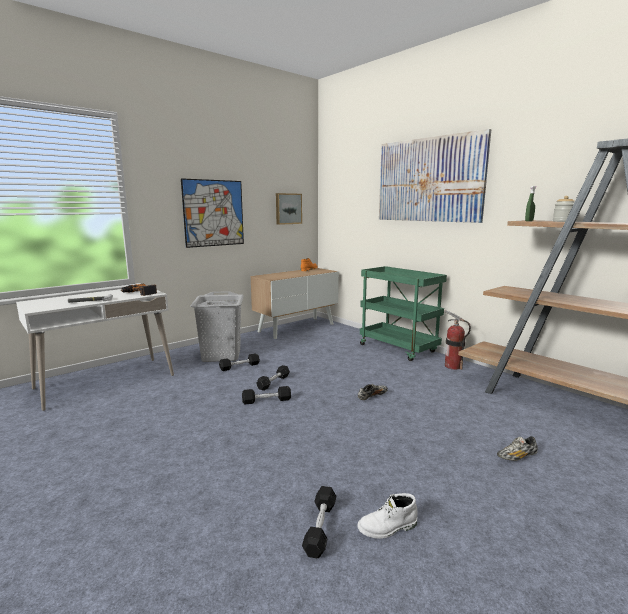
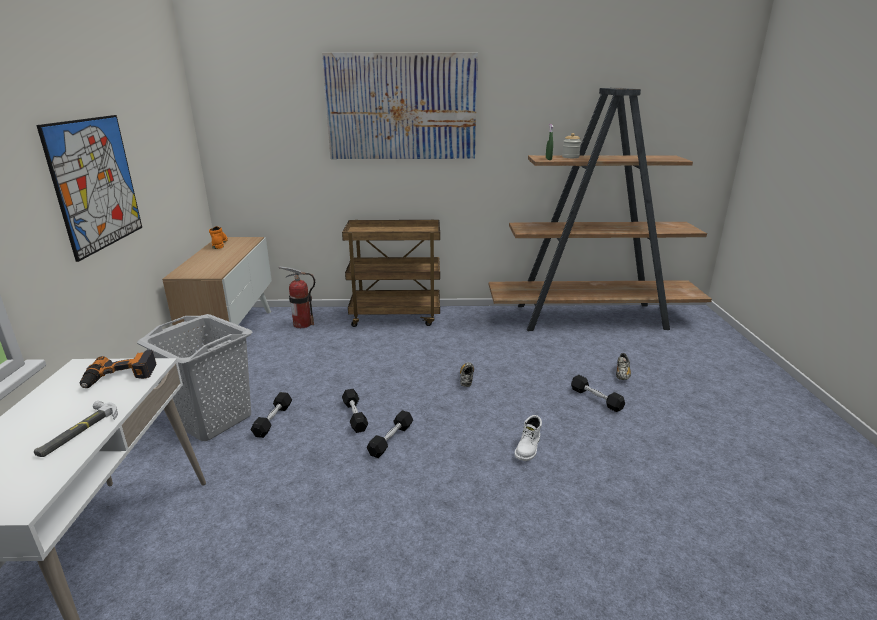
camera: 50 degrees left, 10 degrees up
picture [276,193,302,225] -> none
black dumbbell [302,486,336,558] -> black dumbbell moved to [571,375,625,412]
white boot [357,493,418,539] -> white boot moved to [514,415,542,461]
green cart [360,266,447,361] -> brown cart [342,220,440,327]
fire extinguisher [444,310,471,370] -> fire extinguisher moved to [278,266,315,328]

